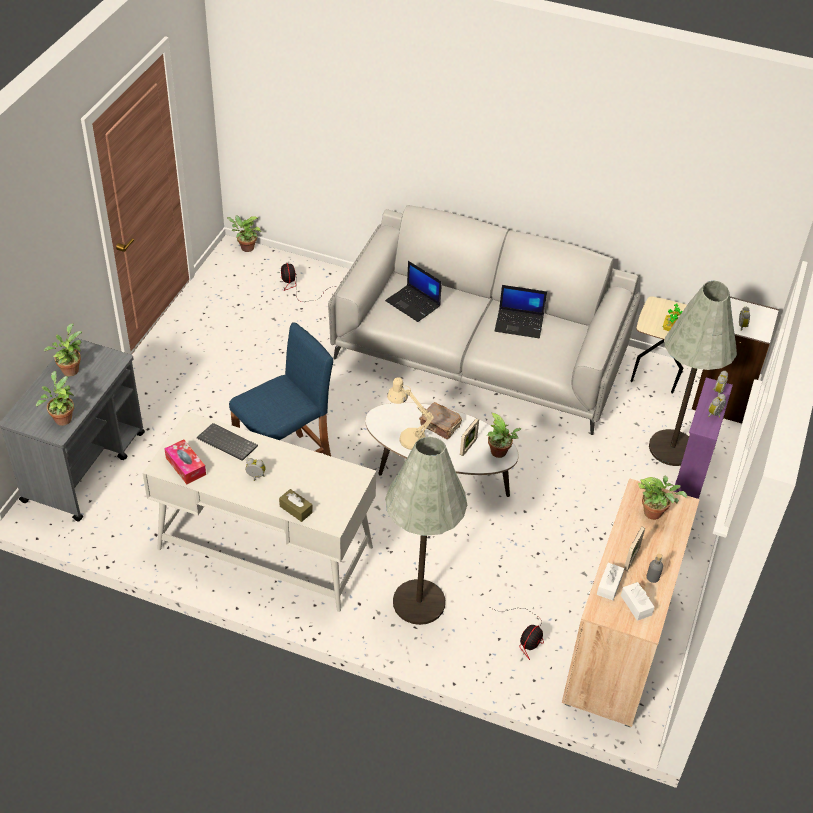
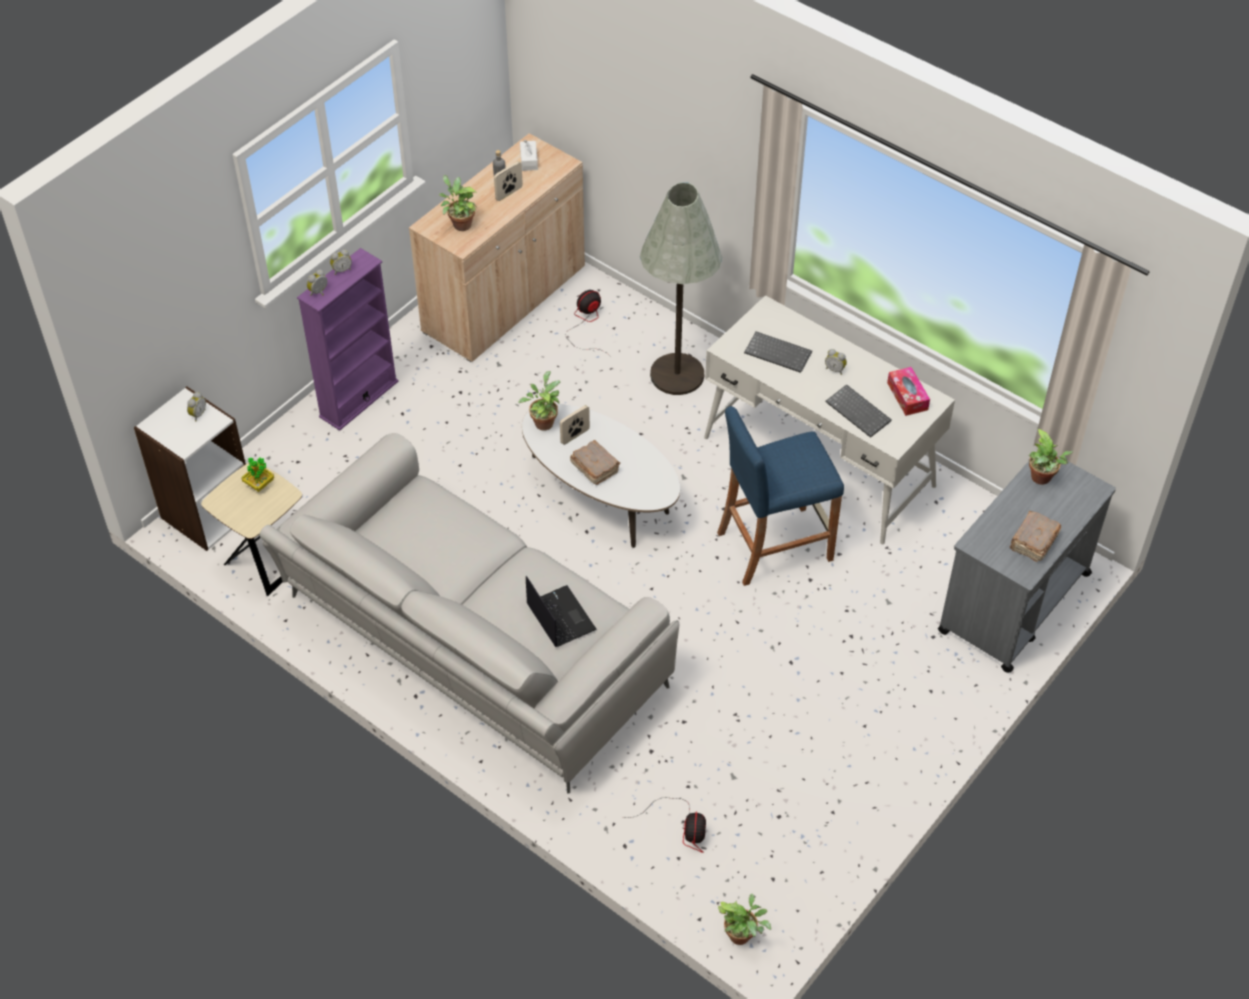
camera: 160 degrees left, 5 degrees up
potted plant [44,323,82,376] -> brown book [1009,510,1061,562]
brown tissue box [279,489,313,522] -> none
beige table lamp [387,377,434,450] -> none
laptop [495,285,547,338] -> none
white tissue box [597,563,624,600] -> none
grey floor lamp [649,280,737,466] -> none
none -> keyboard [744,331,812,373]

